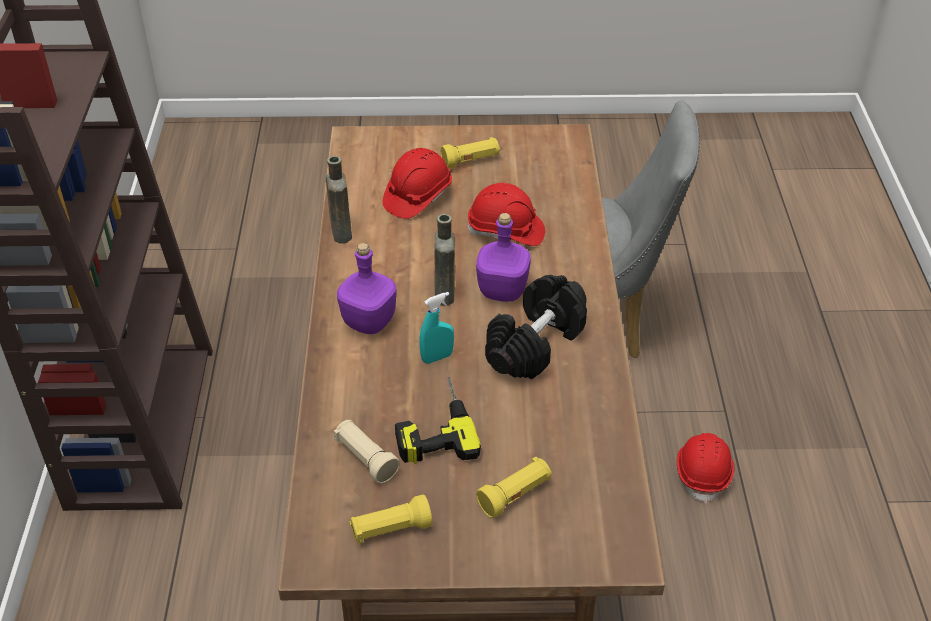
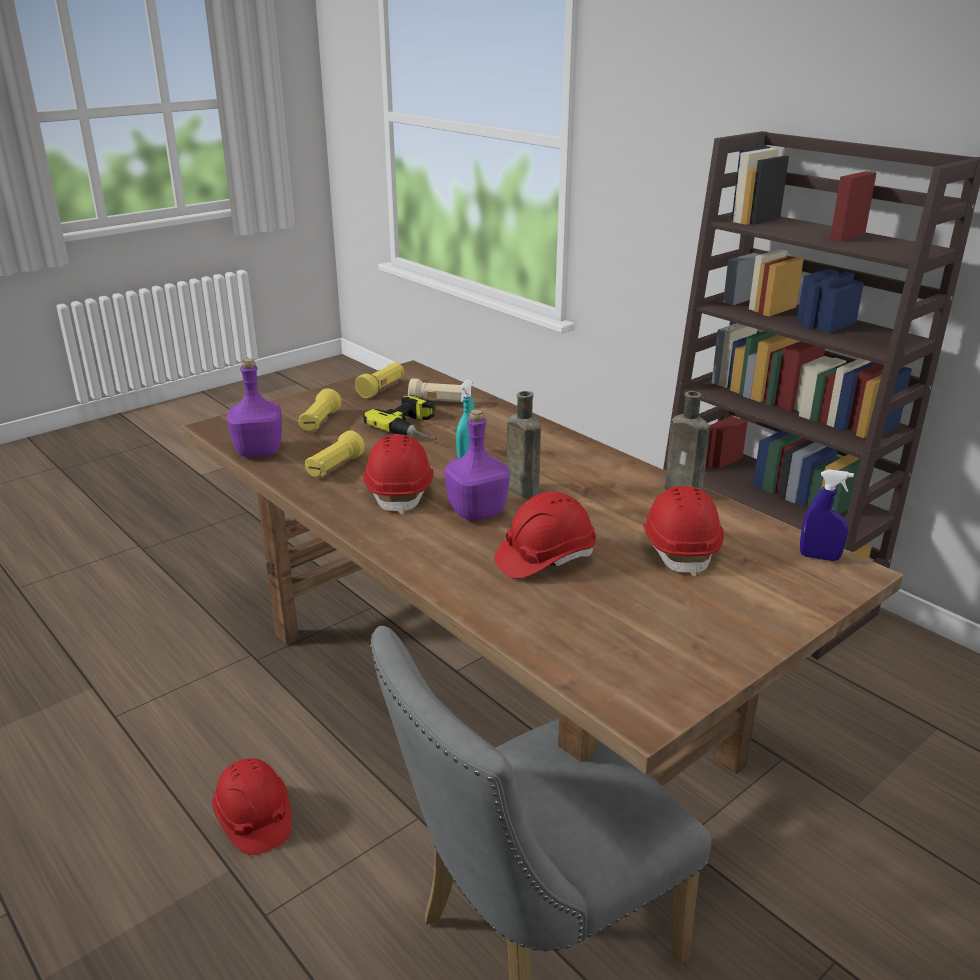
camera: 140 degrees right, 15 degrees down
purple bottle [337,243,397,334] -> purple bottle moved to [227,358,282,457]
yellow flashlight [441,137,500,169] -> yellow flashlight moved to [305,430,365,477]
black dumbbell [485,275,587,379] -> red hard hat [363,435,434,515]
none -> blue spray bottle [800,469,854,561]

